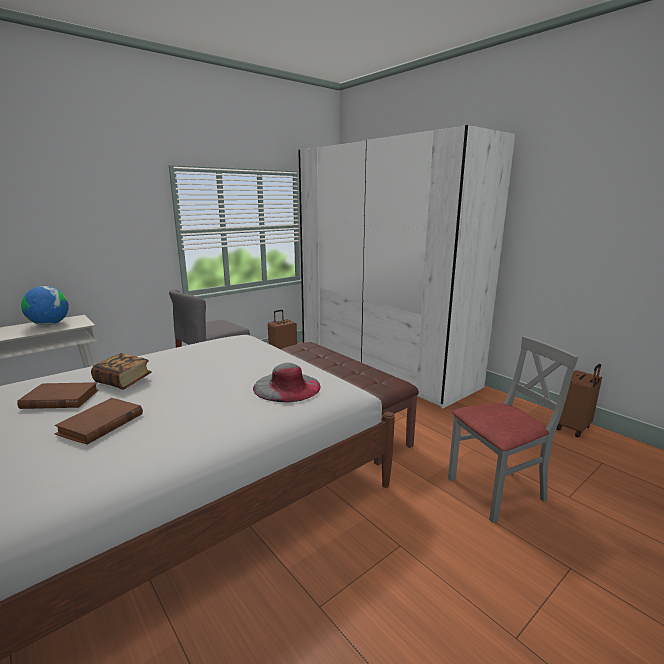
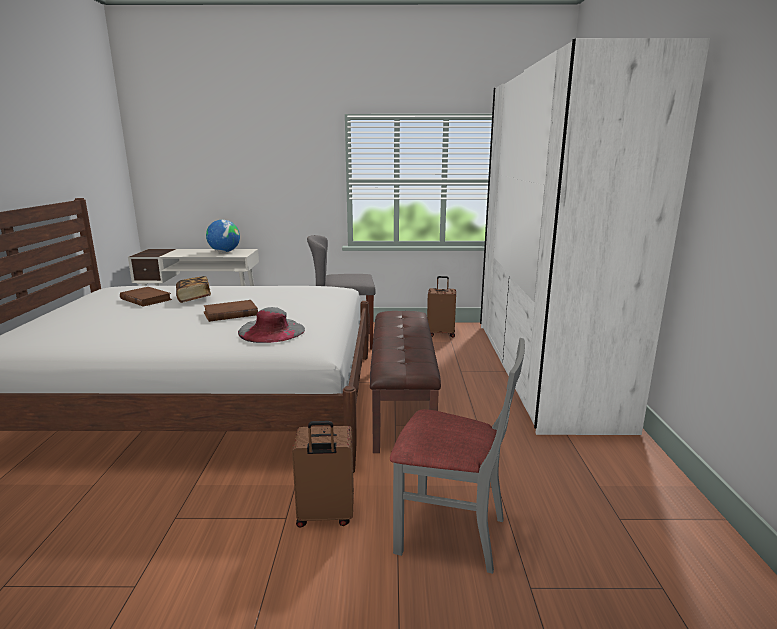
camera: 40 degrees right, 0 degrees up
brown book [55,398,143,445] -> brown book moved to [203,300,258,322]
brown suitcase [556,364,602,438] -> brown suitcase moved to [292,421,354,528]

